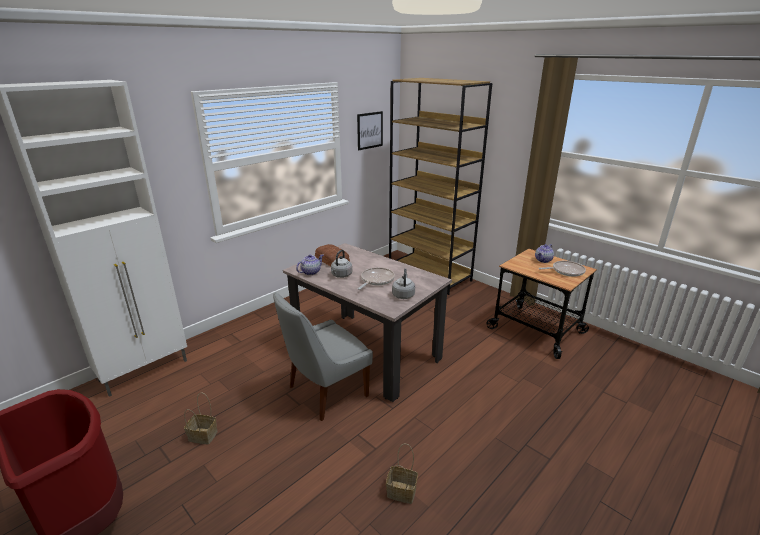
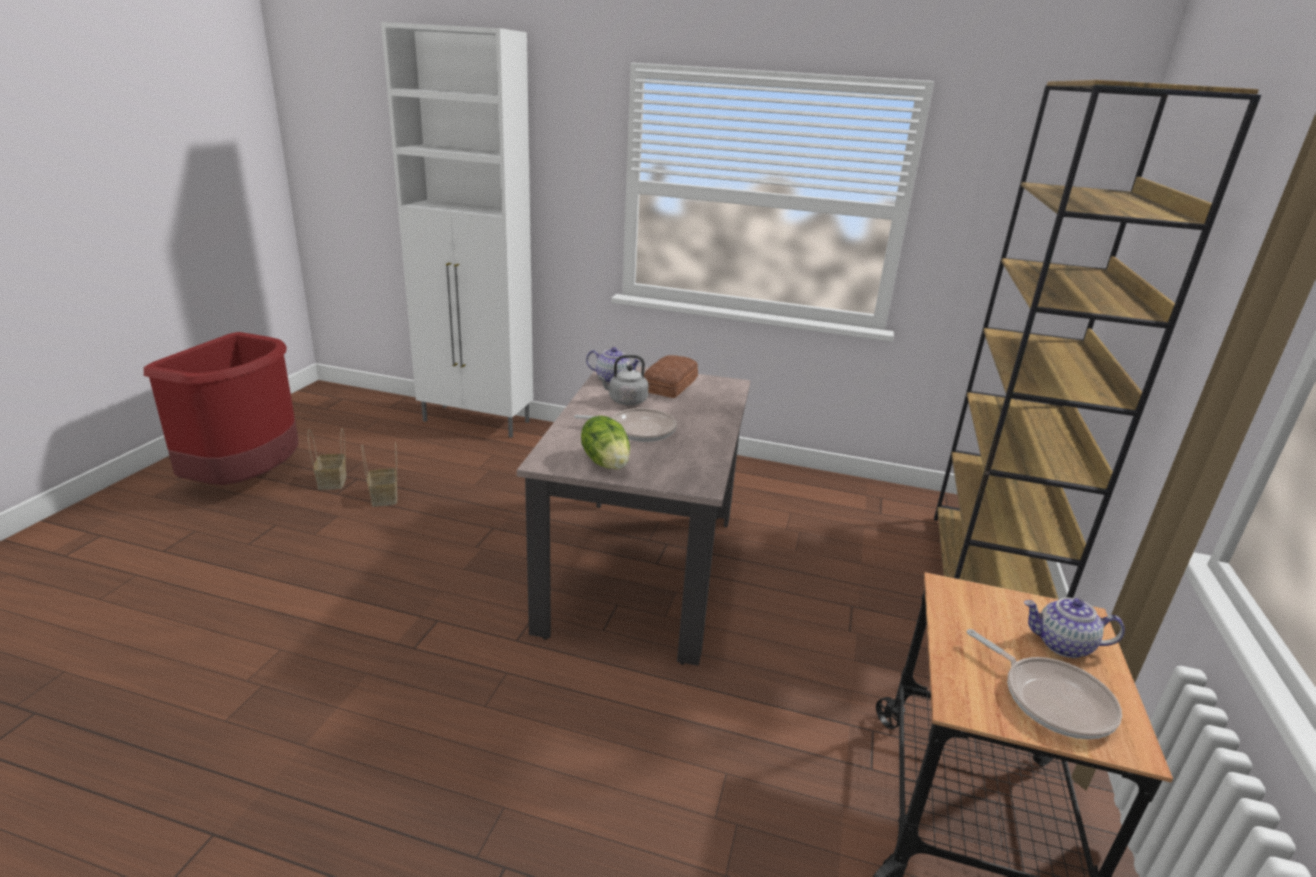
camera: 60 degrees right, 0 degrees up
grey chair [273,292,373,421] -> none
picture [357,111,383,150] -> none
basket [386,444,418,504] -> basket moved to [308,428,347,490]
grey kettle [392,268,415,299] -> lettuce [581,416,630,469]

